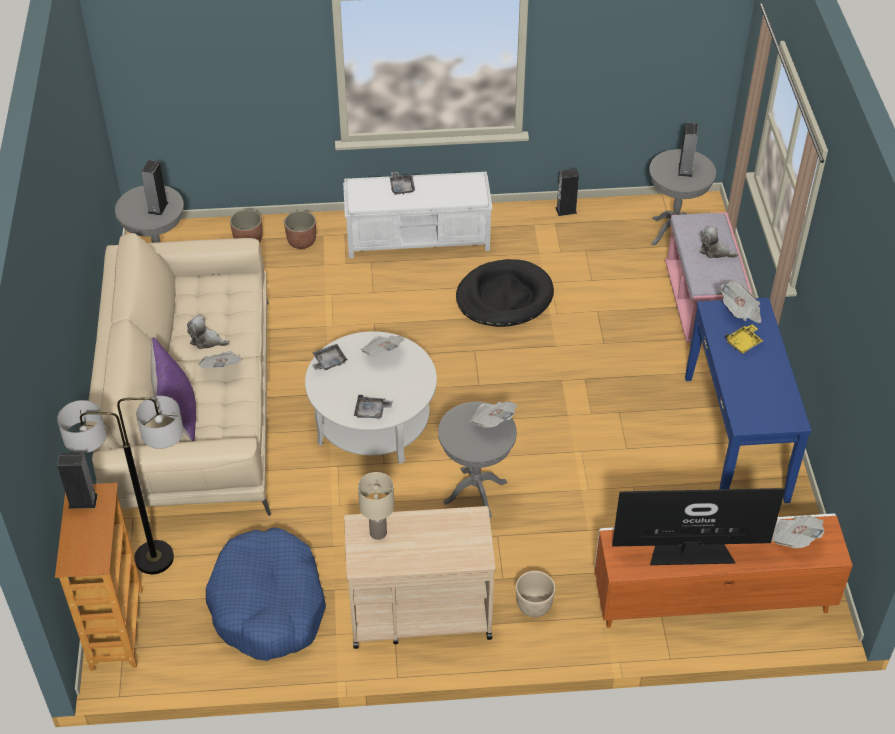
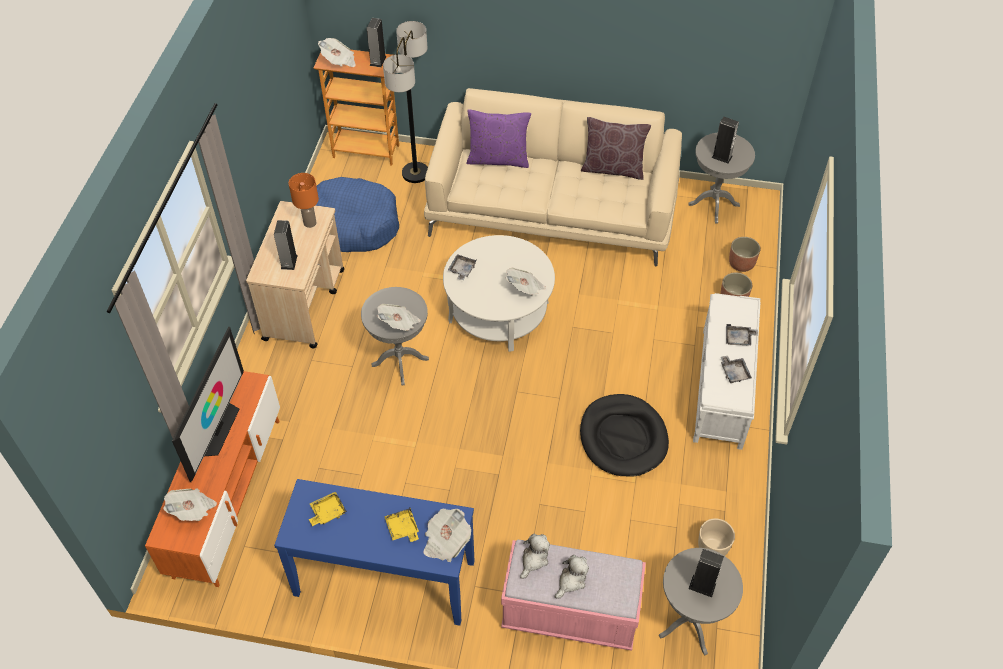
camera: 105 degrees right, 5 degrees up
plush toy [187,316,229,349] -> plush toy moved to [520,533,550,579]
newspaper [198,351,243,369] -> newspaper moved to [318,38,355,67]
grey tray [312,344,347,370] -> grey tray moved to [721,356,752,383]
beige table lamp [358,472,394,540] -> orange table lamp [289,173,319,228]
beige planter [516,571,555,617] -> beige planter moved to [698,518,735,556]
speaker [556,169,579,216] -> speaker moved to [274,220,298,270]
none -> yellow tray [309,492,347,526]
none -> brown pillow [581,117,651,180]

